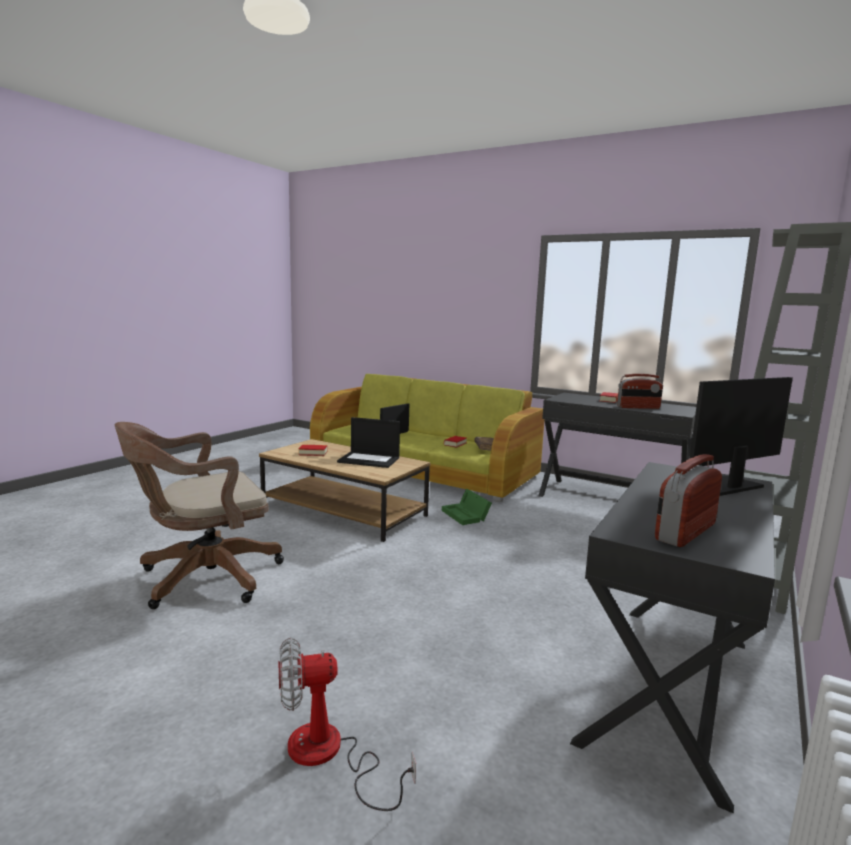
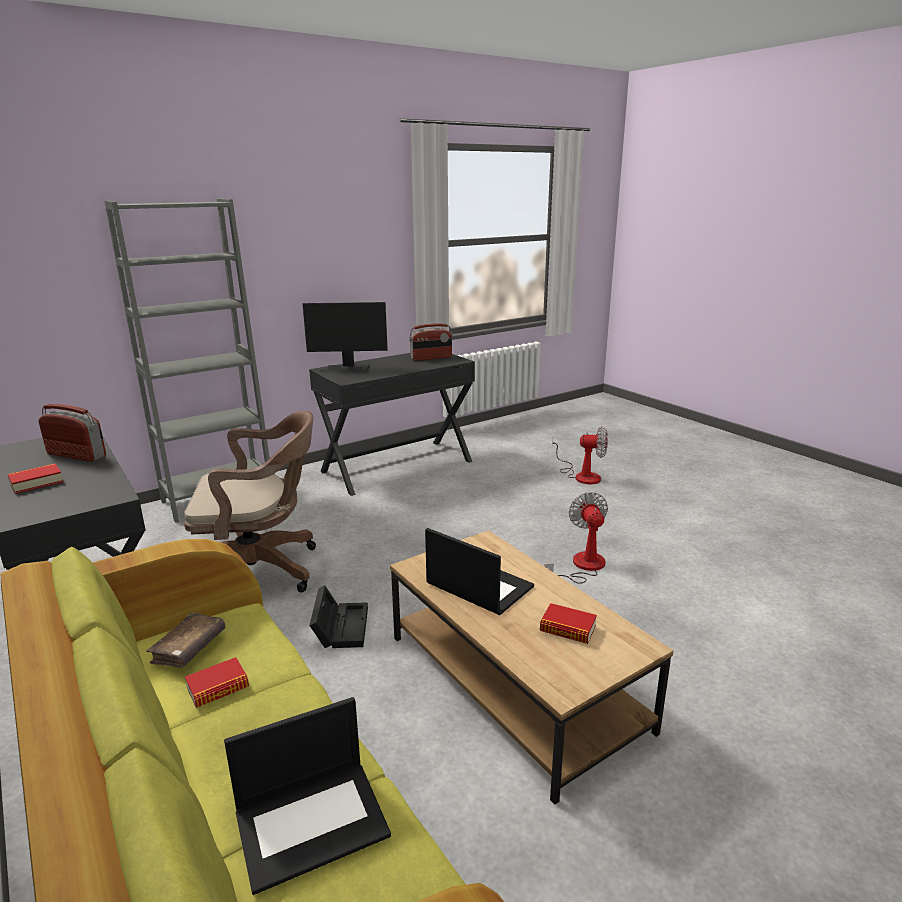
camera: 155 degrees left, 10 degrees up
brown office chair [114,422,284,609] -> brown office chair moved to [184,411,316,592]
green storage box [442,489,492,525] -> black storage box [309,585,368,648]
none -> fan [545,492,608,584]

